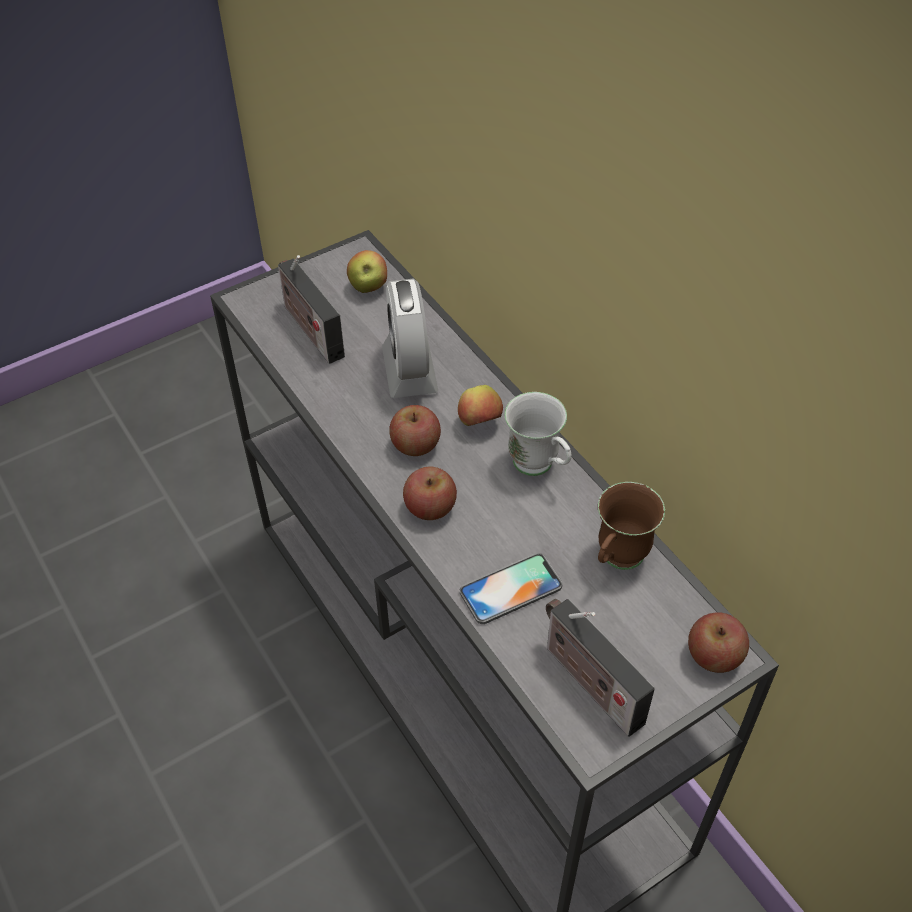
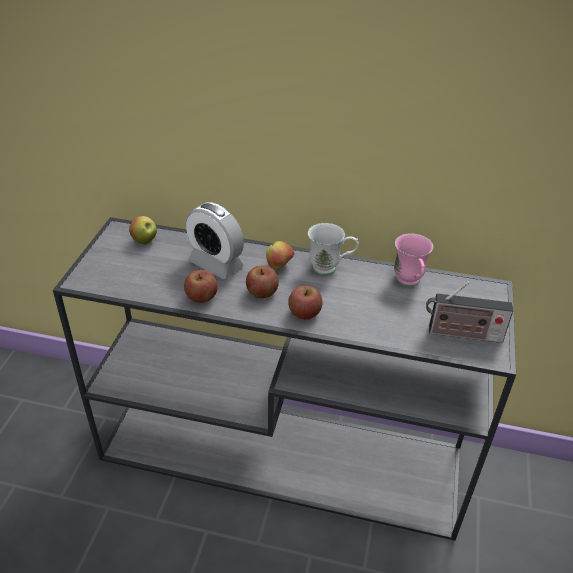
camera: 45 degrees left, 10 degrees down
radio [278,255,345,364] -> none
phone [460,553,563,624] -> none
brown mug [598,482,665,570] -> pink mug [394,233,433,287]
apple [688,612,749,673] -> apple moved to [184,270,218,303]

